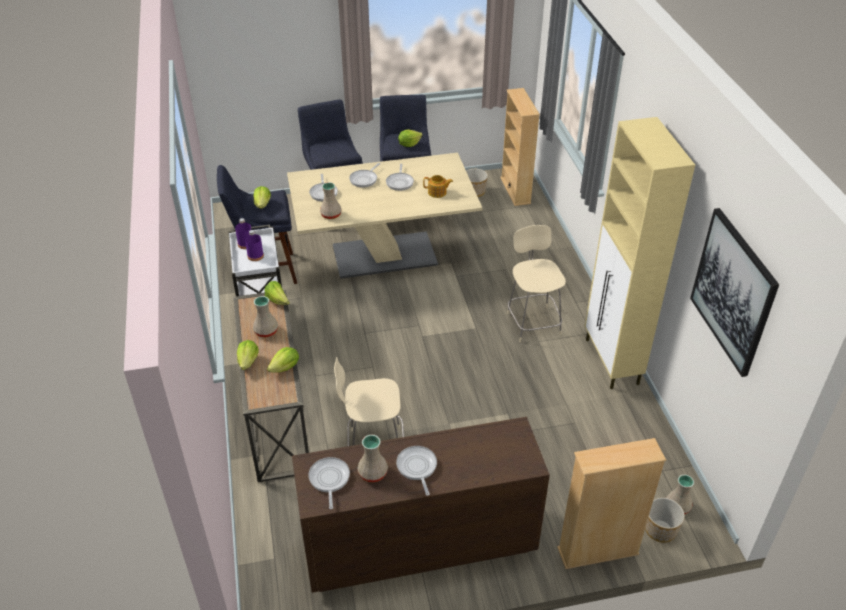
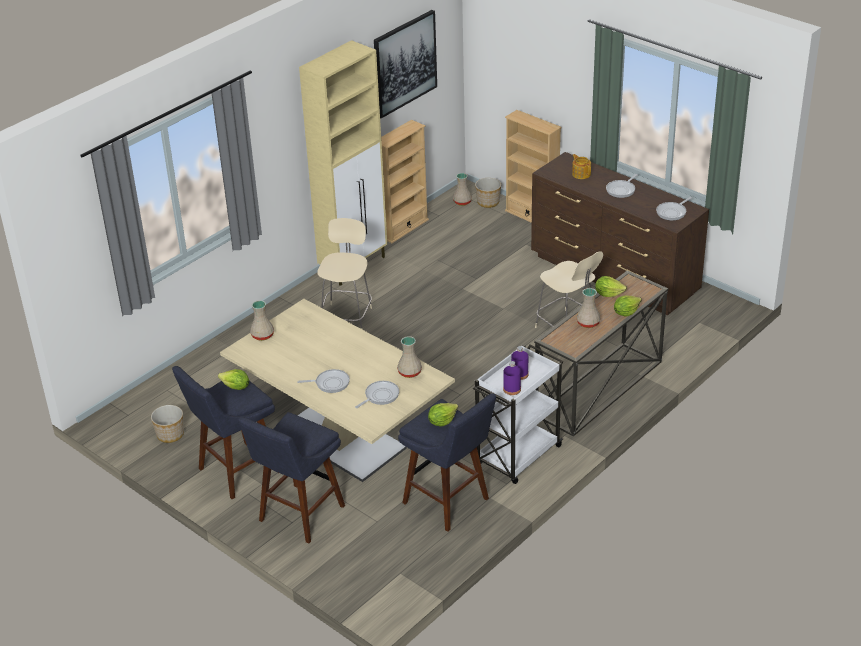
camera: 125 degrees left, 5 degrees down
lettuce [265,281,290,305] -> none
beige vase [357,435,388,482] -> beige vase moved to [250,300,274,341]
frying pan [386,164,414,191] -> none
teapot [423,175,453,198] -> teapot moved to [572,154,591,179]
beige bookcase [500,88,540,206] -> beige bookcase moved to [381,120,429,243]
beige chair [507,225,566,342] -> beige chair turned 150 degrees clockwise [317,218,372,330]

